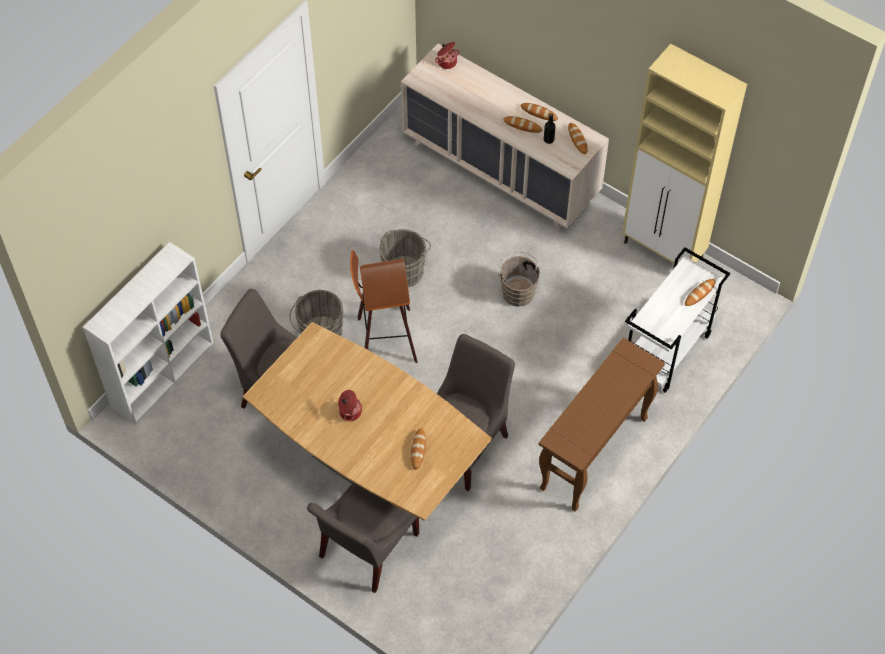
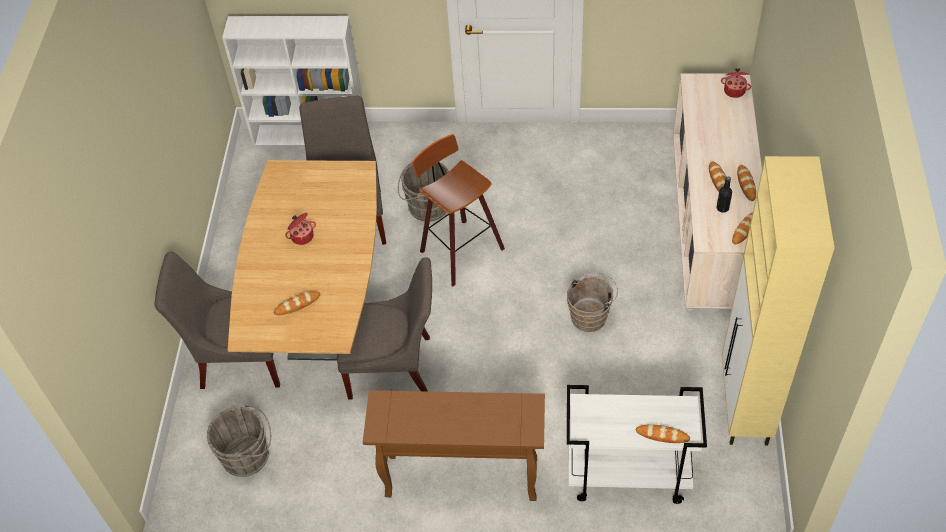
camera: 60 degrees right, 5 degrees down
grey bucket [379,229,431,287] -> grey bucket moved to [207,405,271,477]

